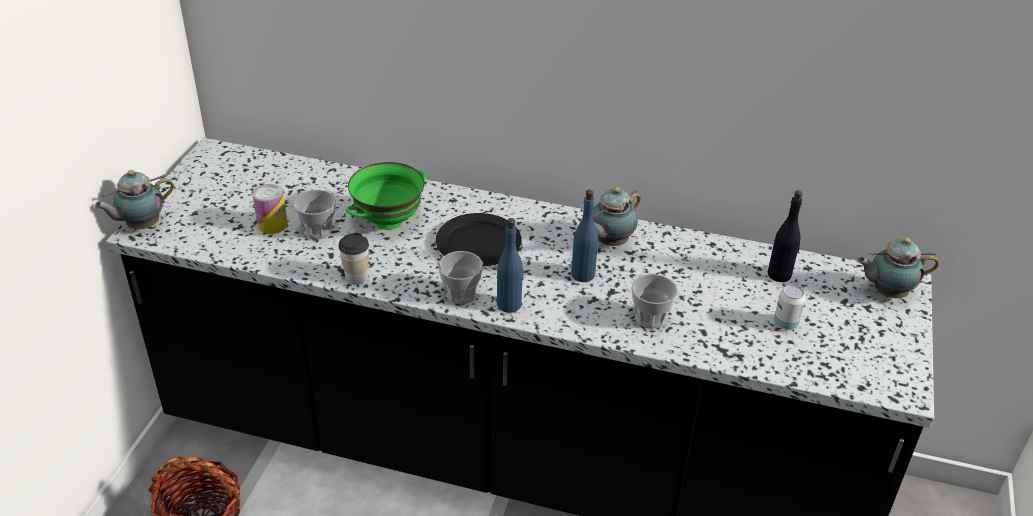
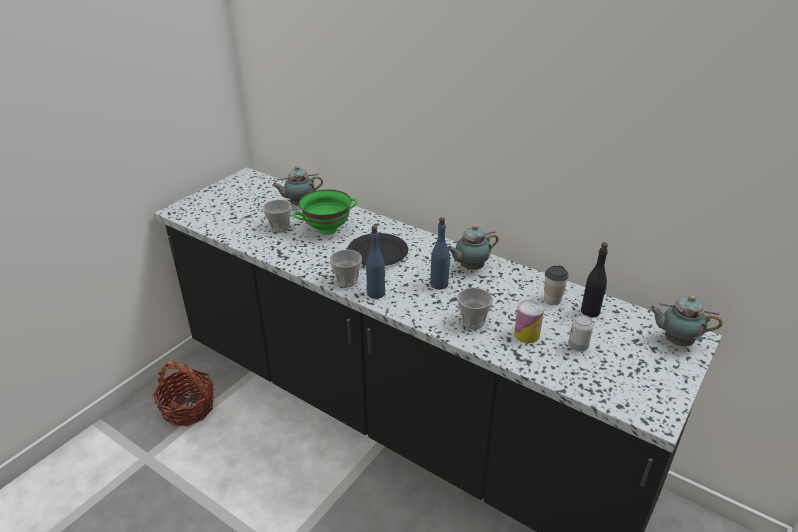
camera: 20 degrees right, 5 degrees down
teapot [94,170,174,229] -> teapot moved to [272,166,323,206]
can [252,184,288,234] -> can moved to [514,300,544,343]
cup [339,233,369,284] -> cup moved to [544,265,569,305]

